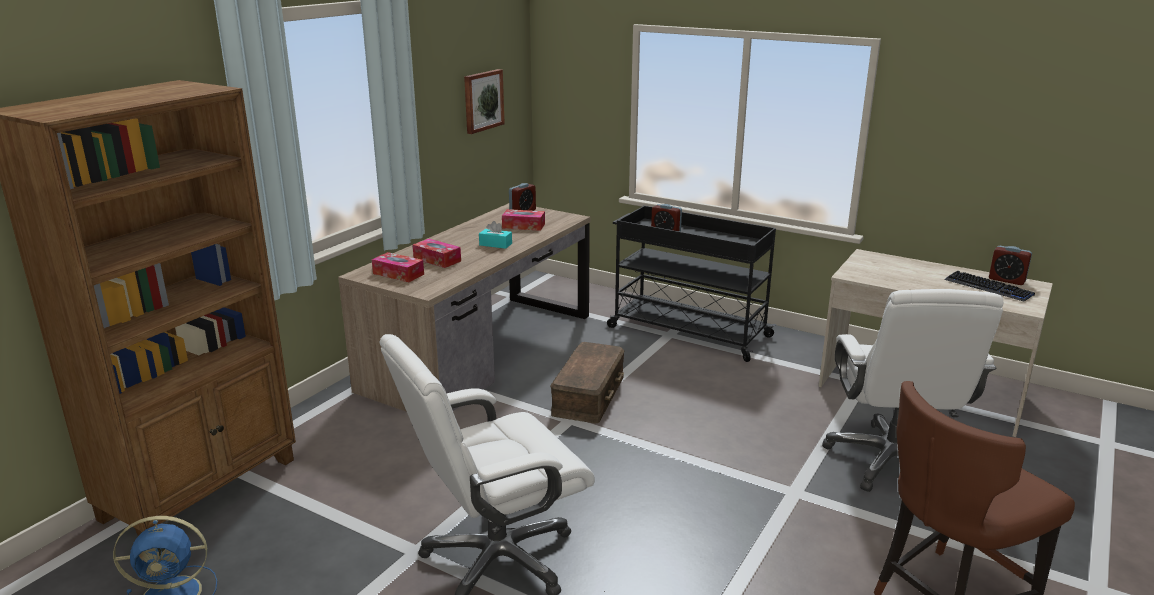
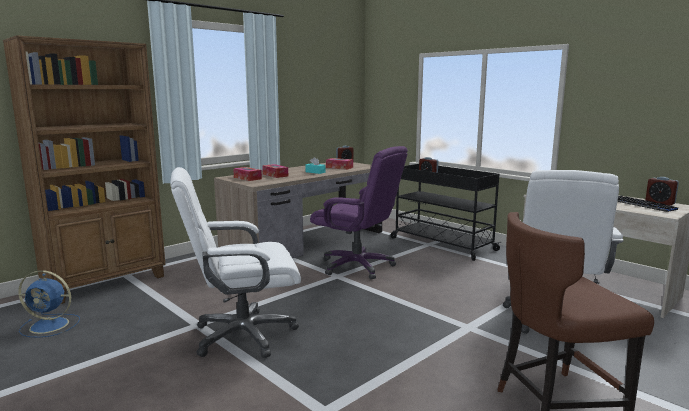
camera: 15 degrees right, 10 degrees down
picture [464,69,505,134] -> none
brown storage box [550,342,625,423] -> purple office chair [310,146,408,279]

